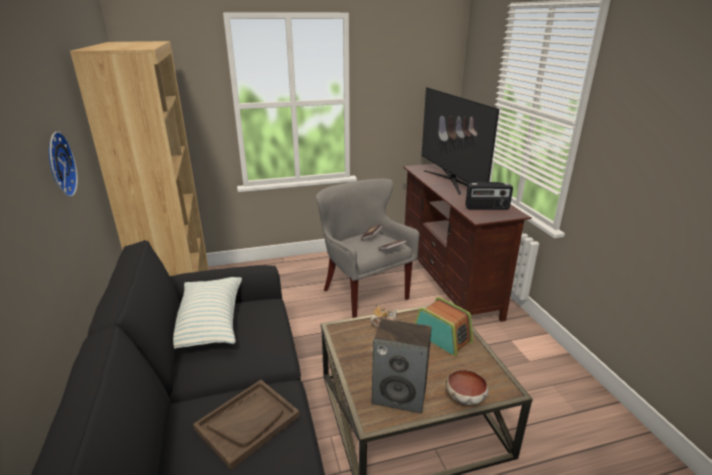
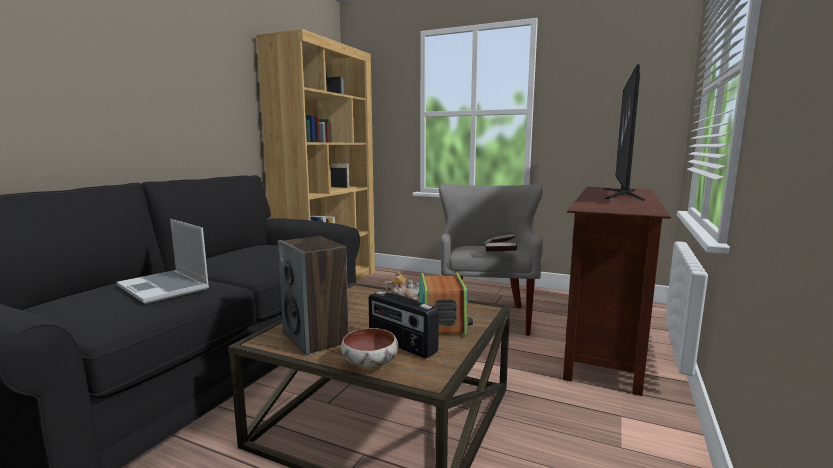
camera: 40 degrees right, 15 degrees down
wall clock [49,131,78,197] -> none
pillow [173,277,242,349] -> none
brown tray [193,380,300,470] -> laptop [116,219,209,304]
radio [465,182,513,210] -> radio moved to [368,291,439,358]

